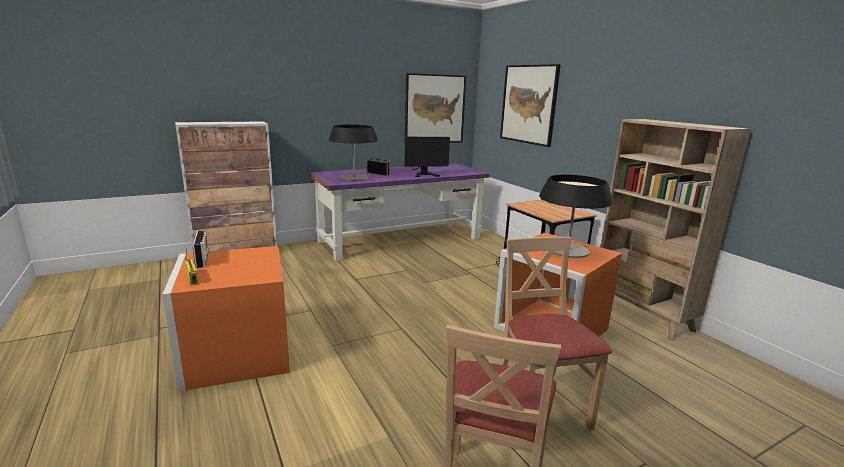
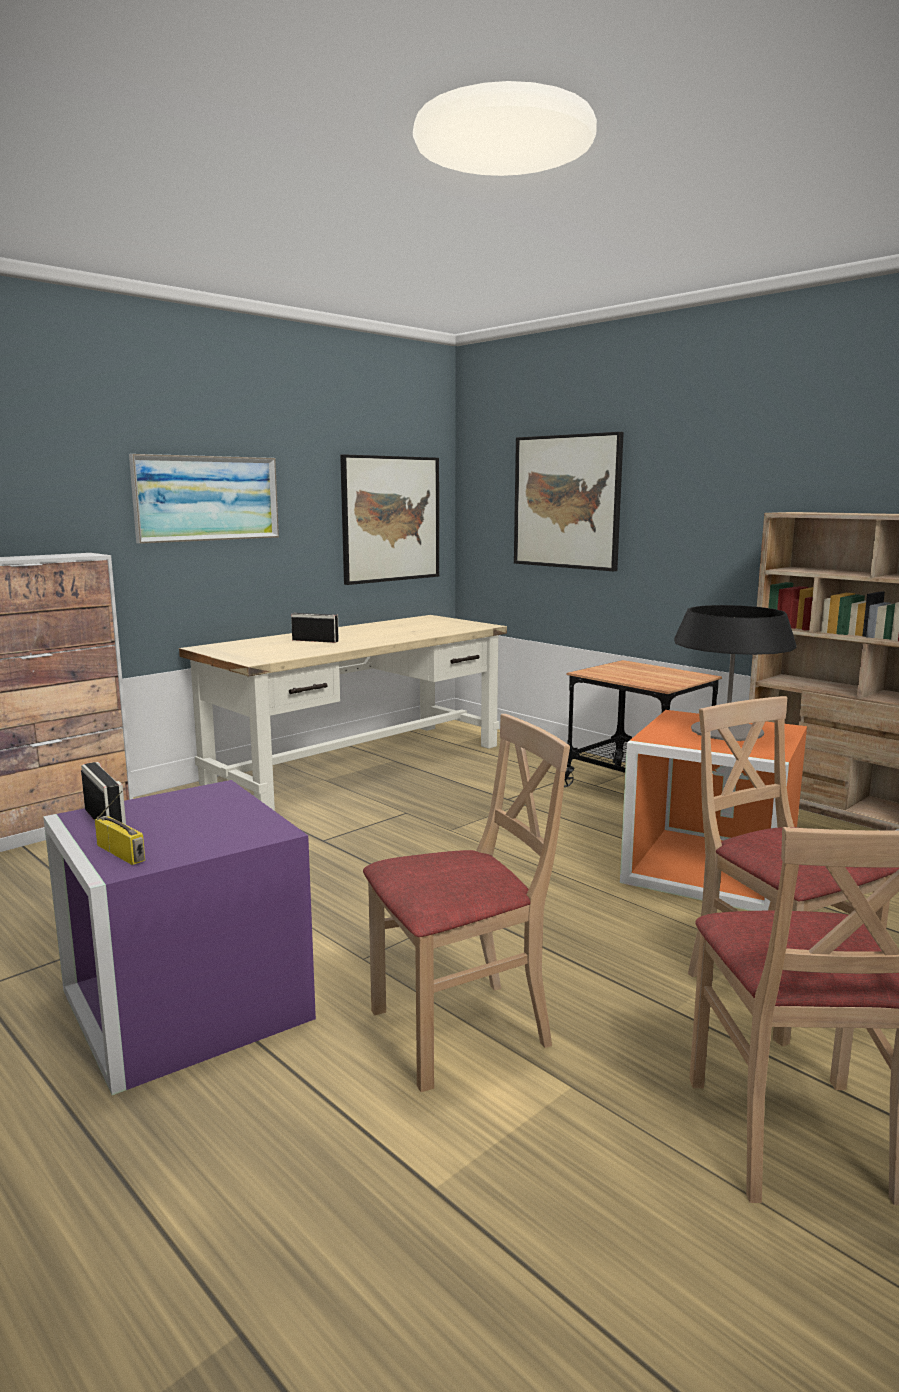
camera: 15 degrees left, 5 degrees down
orange storage box [162,246,290,391] -> purple storage box [43,780,316,1095]
purple desk [309,163,490,261] -> beige desk [179,615,507,811]
table lamp [329,125,378,181] -> none
monitor [404,137,450,177] -> none
none -> picture [129,454,279,544]
none -> beige chair [363,714,570,1092]

